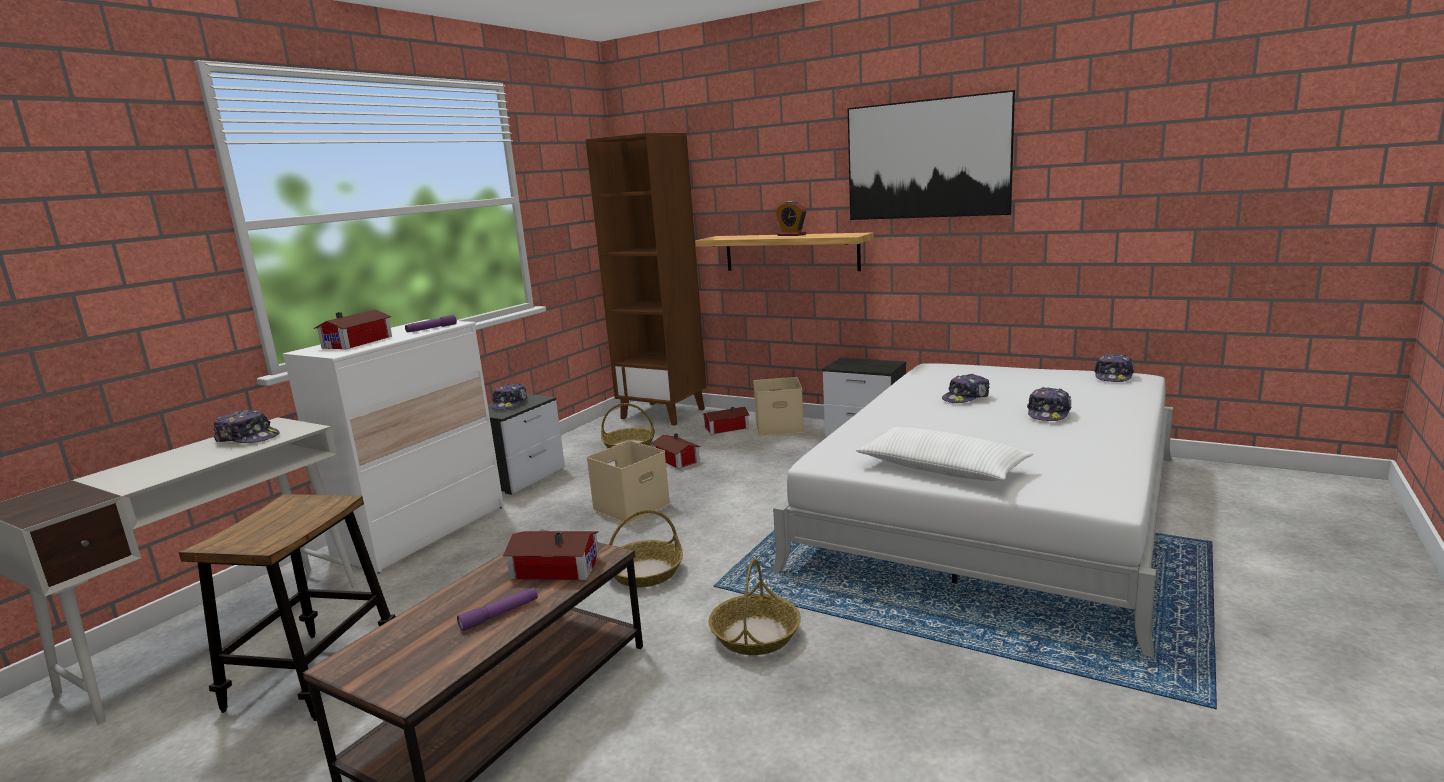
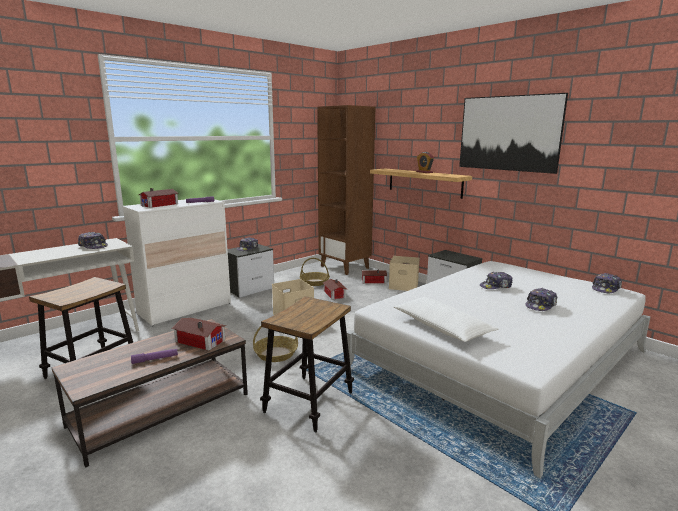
camera: 15 degrees right, 0 degrees up
basket [709,559,801,655] -> stool [260,296,354,432]

